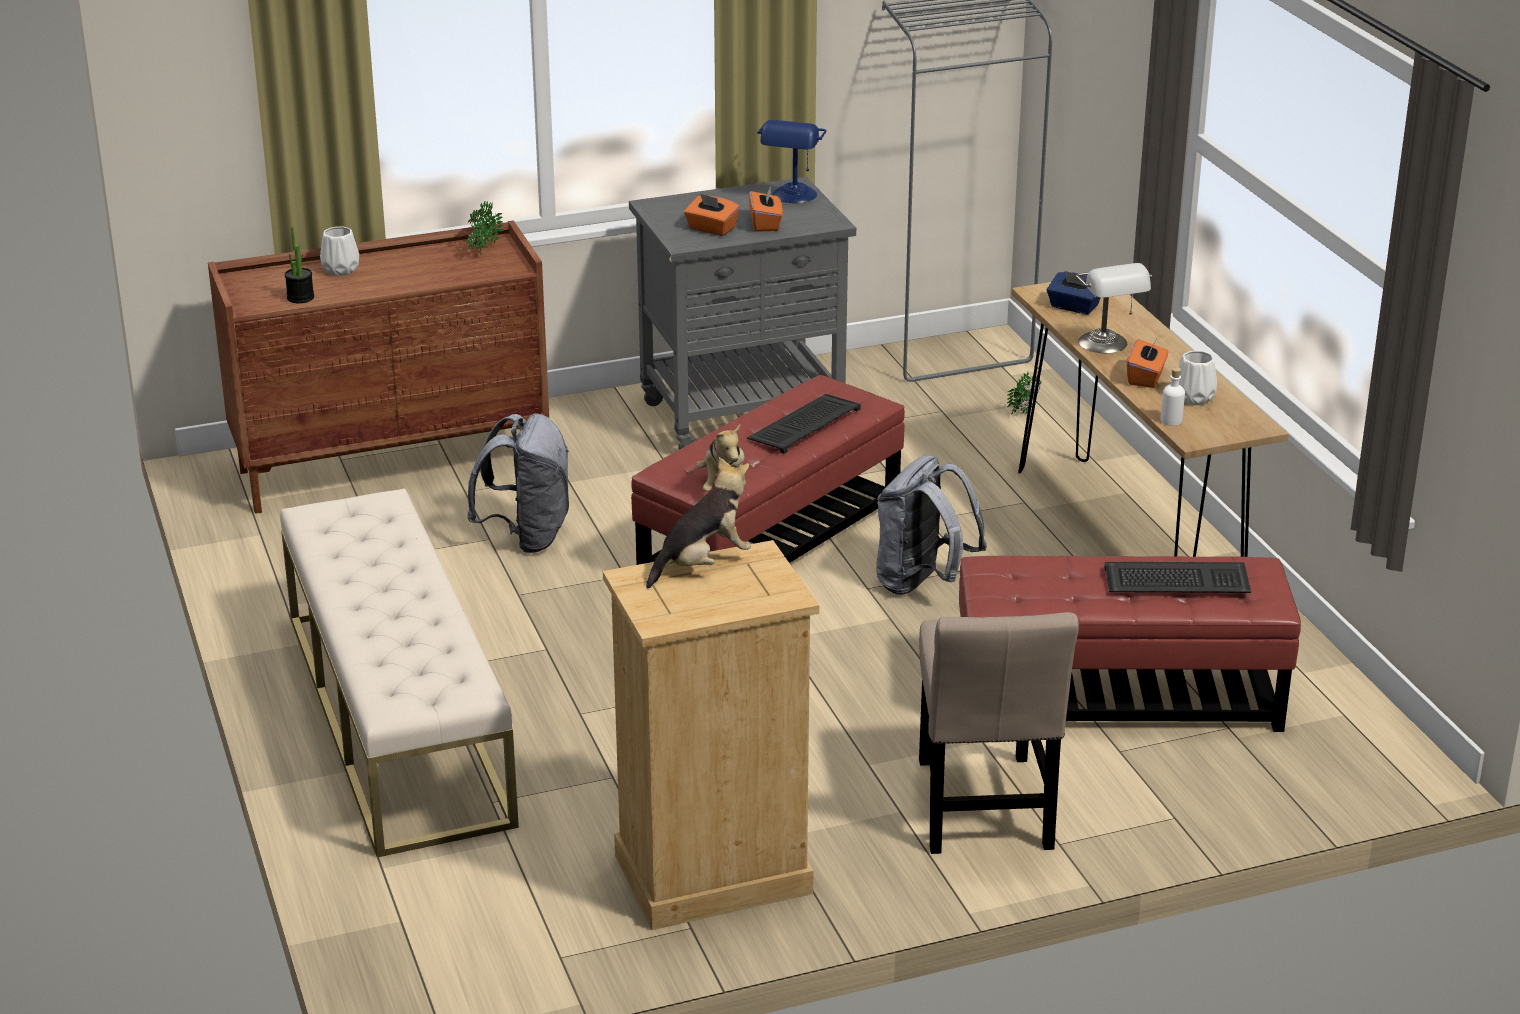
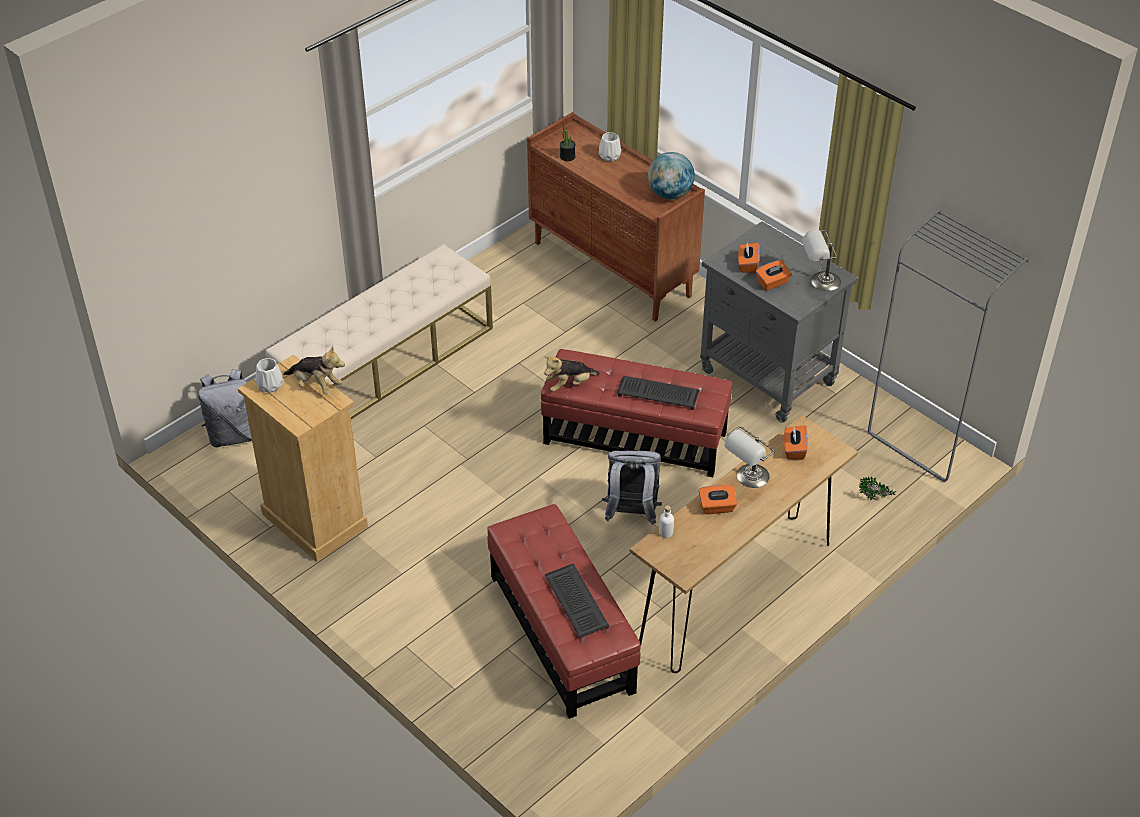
camera: 65 degrees right, 15 degrees up
potted plant [467,200,503,255] -> globe [648,152,695,199]
grey backpack [467,413,569,553] -> grey backpack moved to [198,369,252,447]
blue table lamp [757,120,827,203] -> white table lamp [802,229,841,291]
beige chair [919,612,1079,854] -> none
blue tissue box [1047,270,1100,315] -> orange tissue box [784,425,808,460]
white vase [1178,351,1217,405] -> white vase moved to [256,358,283,393]

